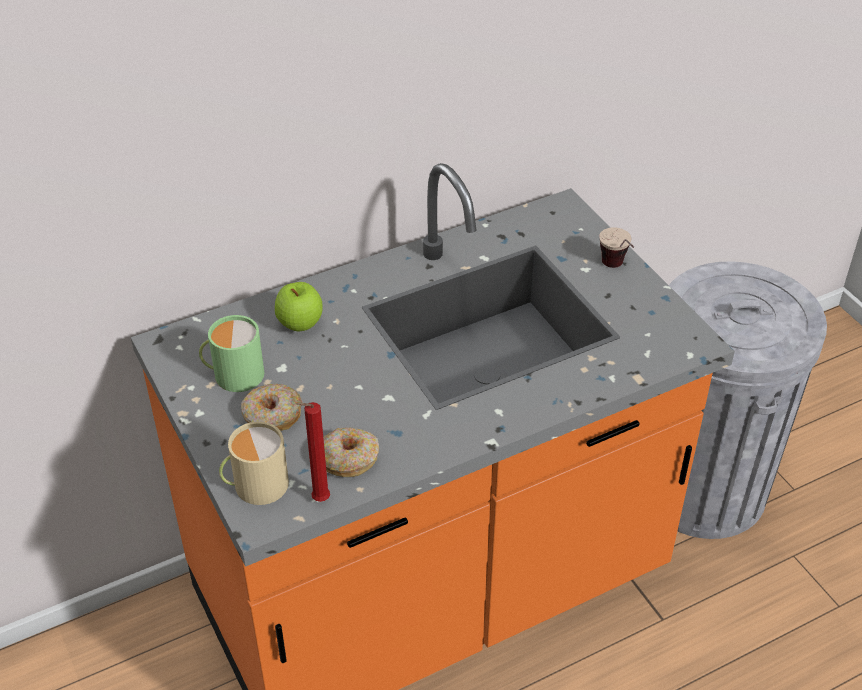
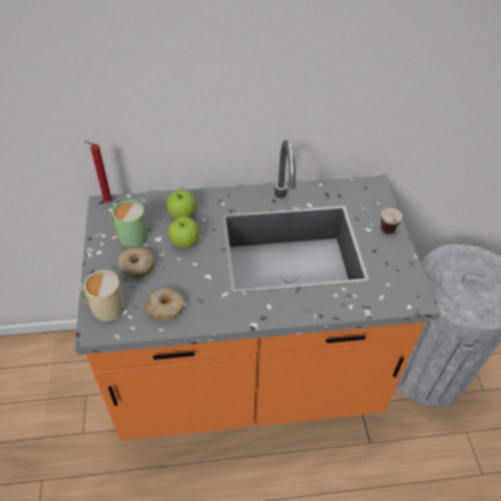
camera: 20 degrees right, 5 degrees up
red candle [296,402,330,502] -> red candle moved to [84,141,112,203]
none -> apple [168,216,199,248]

